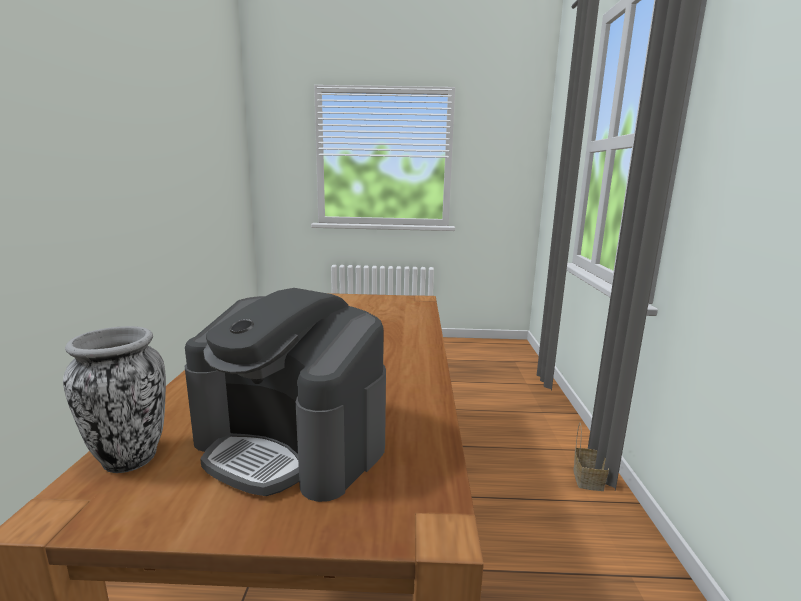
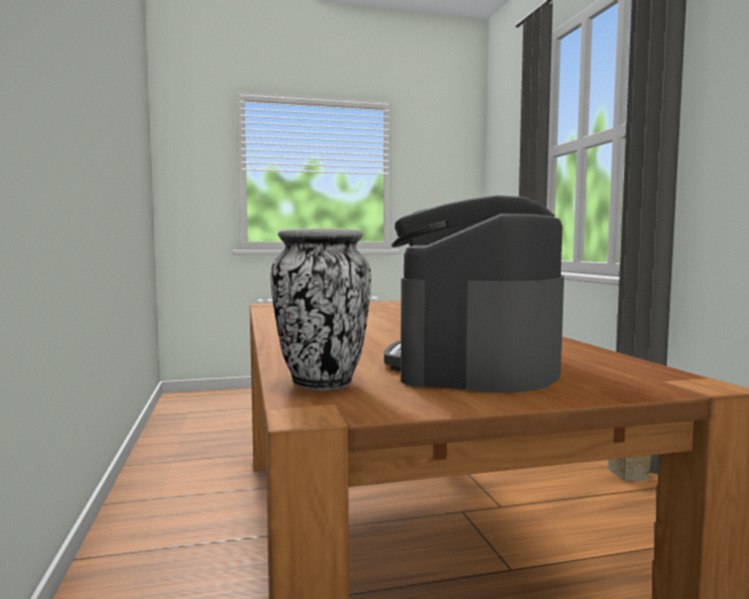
camera: 15 degrees left, 10 degrees down
coffee machine [185,288,386,502] -> coffee machine turned 90 degrees clockwise [384,195,564,392]

